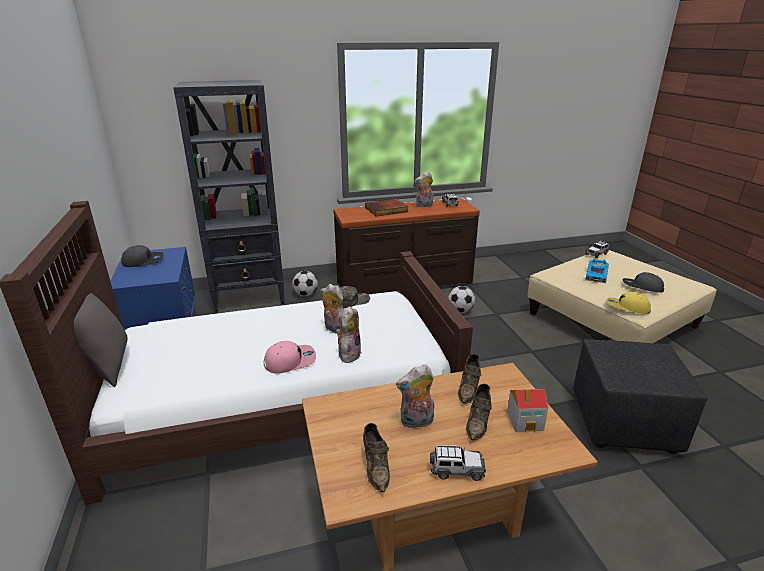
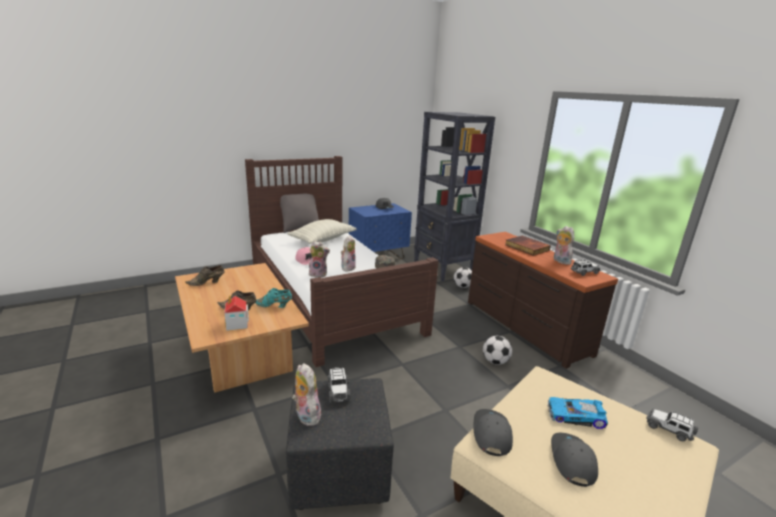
camera: 75 degrees right, 5 degrees down
plush toy [396,364,434,429] -> plush toy moved to [292,363,321,426]
toy car [430,445,486,481] -> toy car moved to [327,367,351,403]
brown shoe [458,354,481,403] -> turquoise shoe [255,288,292,308]
yellow cap [607,292,651,314] -> grey cap [474,409,513,456]
none -> pillow [287,219,357,244]

